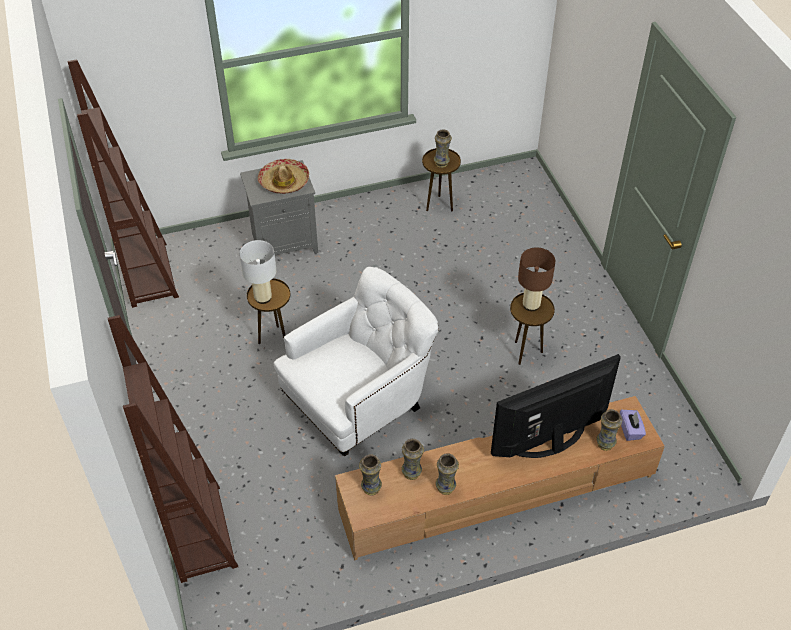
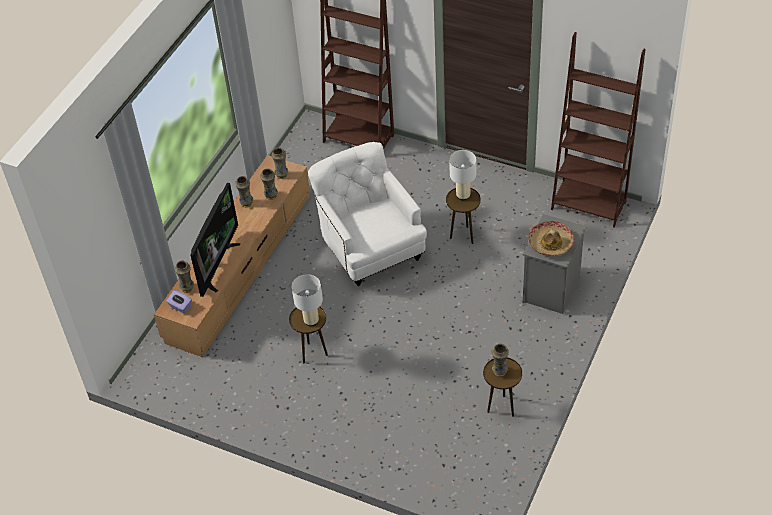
camera: 135 degrees right, 0 degrees up
white armchair [274,267,439,456] -> white armchair turned 150 degrees clockwise [308,142,427,286]
brown table lamp [518,248,555,311] -> white table lamp [292,274,323,326]

